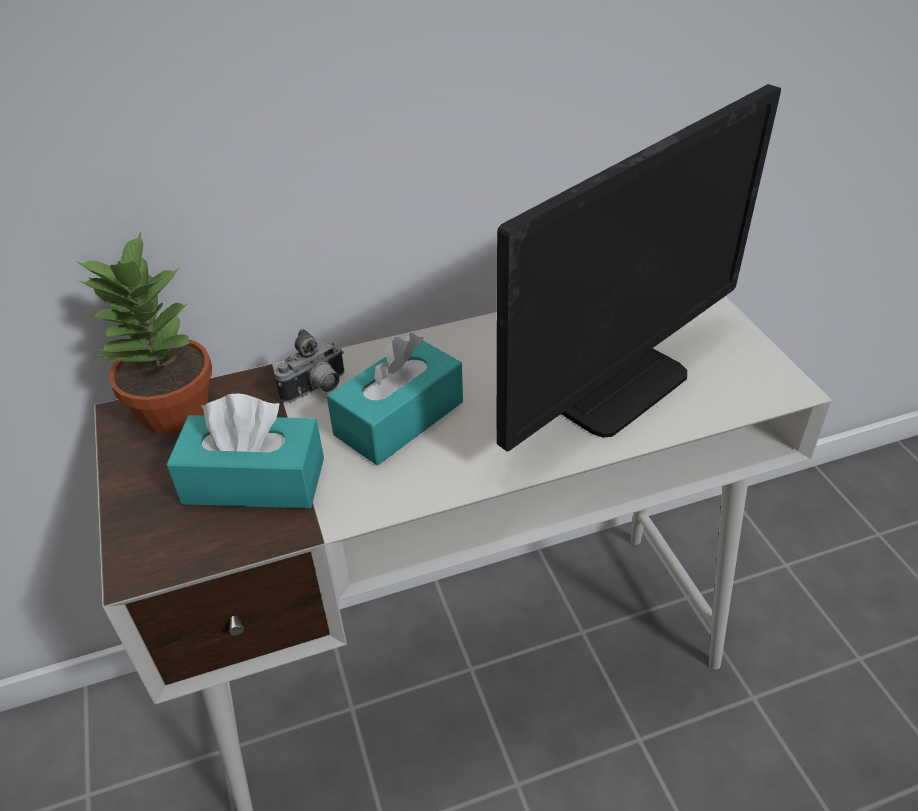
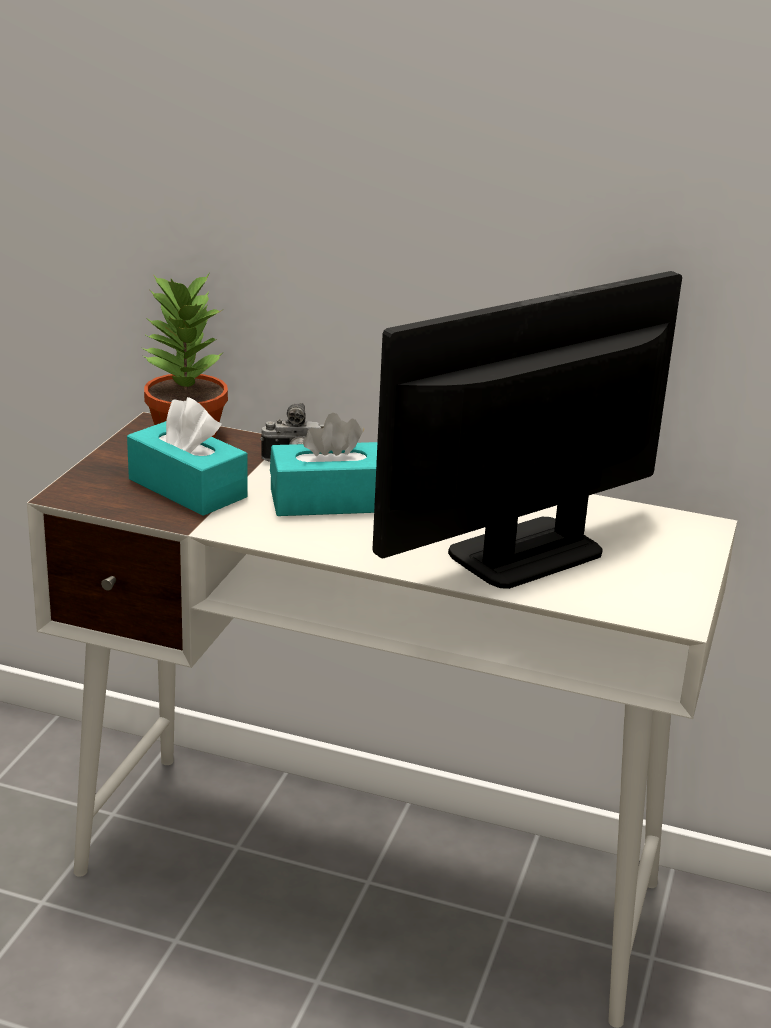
camera: 35 degrees right, 15 degrees down
monitor [496,84,781,451] -> monitor turned 150 degrees clockwise [372,271,682,589]

